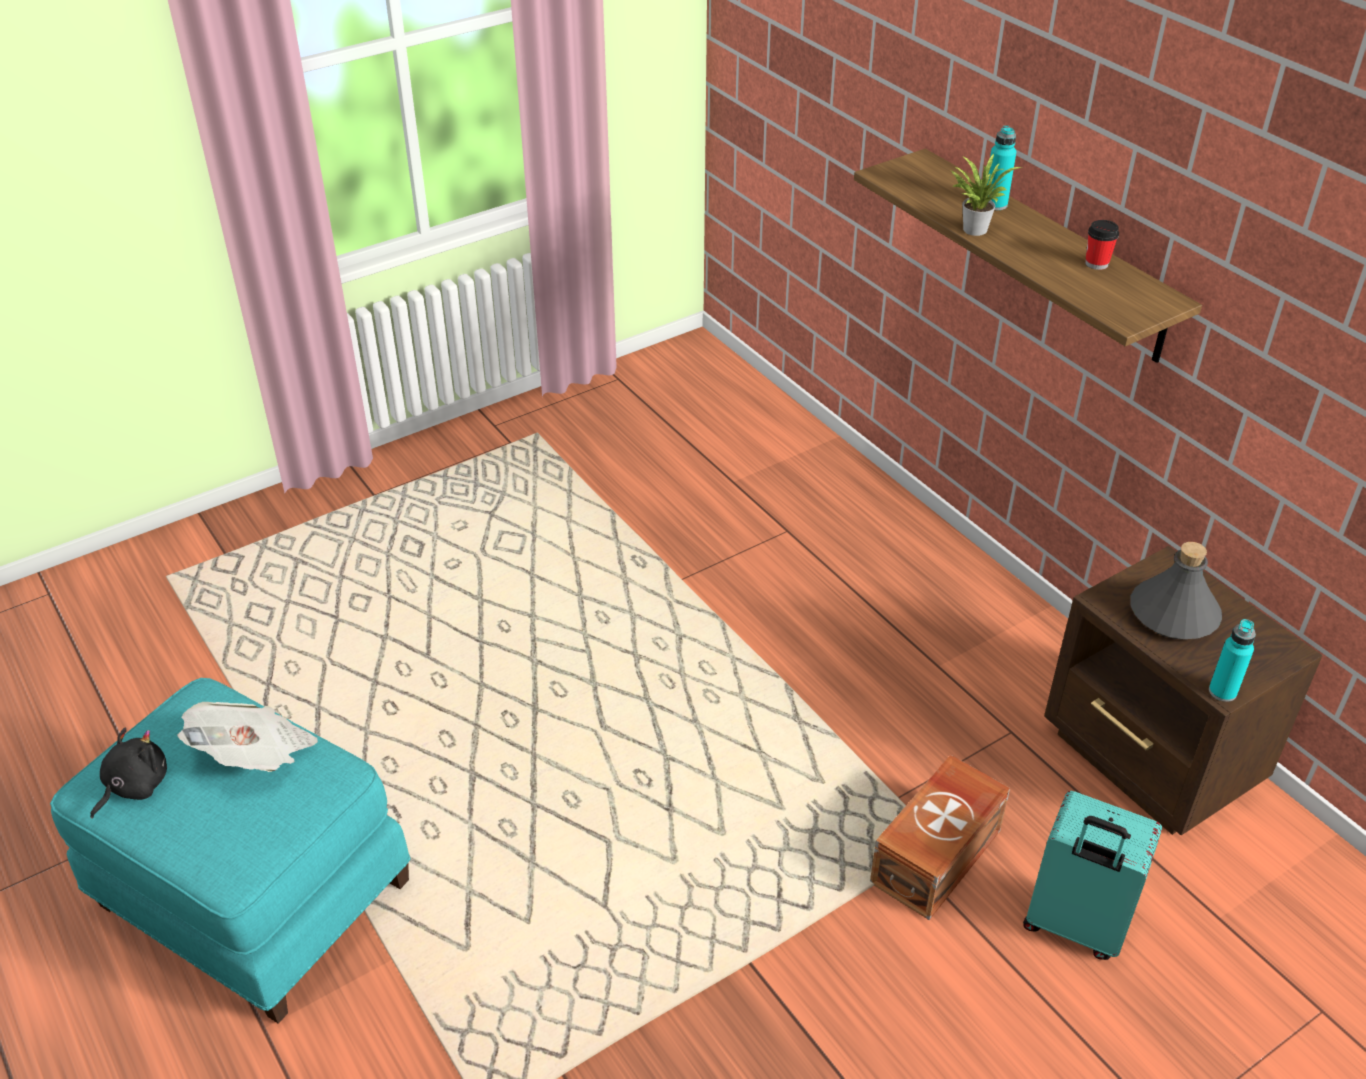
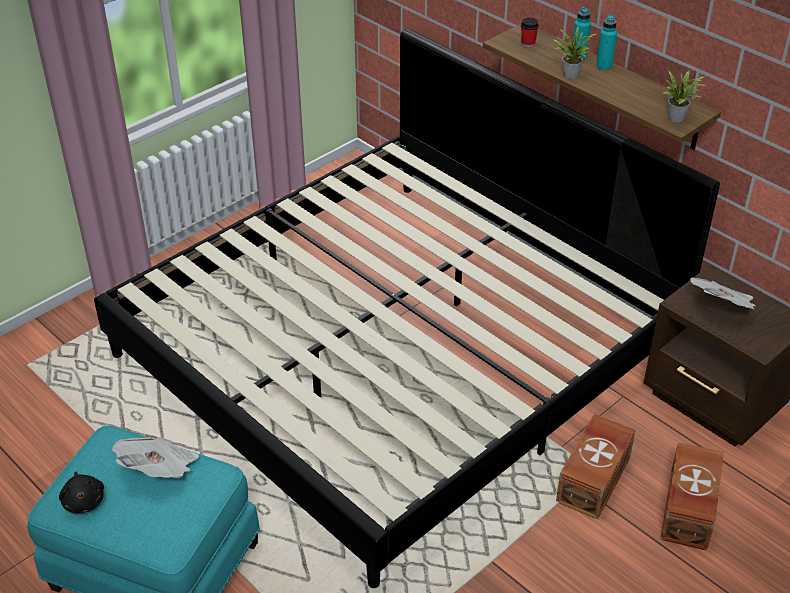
camera: 10 degrees left, 0 degrees up
black plush toy [90,728,167,819] -> black plush toy turned 135 degrees clockwise [59,472,104,513]
turquoise suitcase [1023,791,1162,960] -> brown storage box [660,442,724,551]
cup [1085,220,1119,270] -> cup moved to [521,18,539,48]
grey bottle [1130,542,1222,639] -> newspaper [690,277,756,309]
turquoise bottle [1209,619,1256,702] -> turquoise bottle moved to [596,15,617,70]
none -> bed [94,29,720,588]
none -> potted plant [663,71,705,122]

